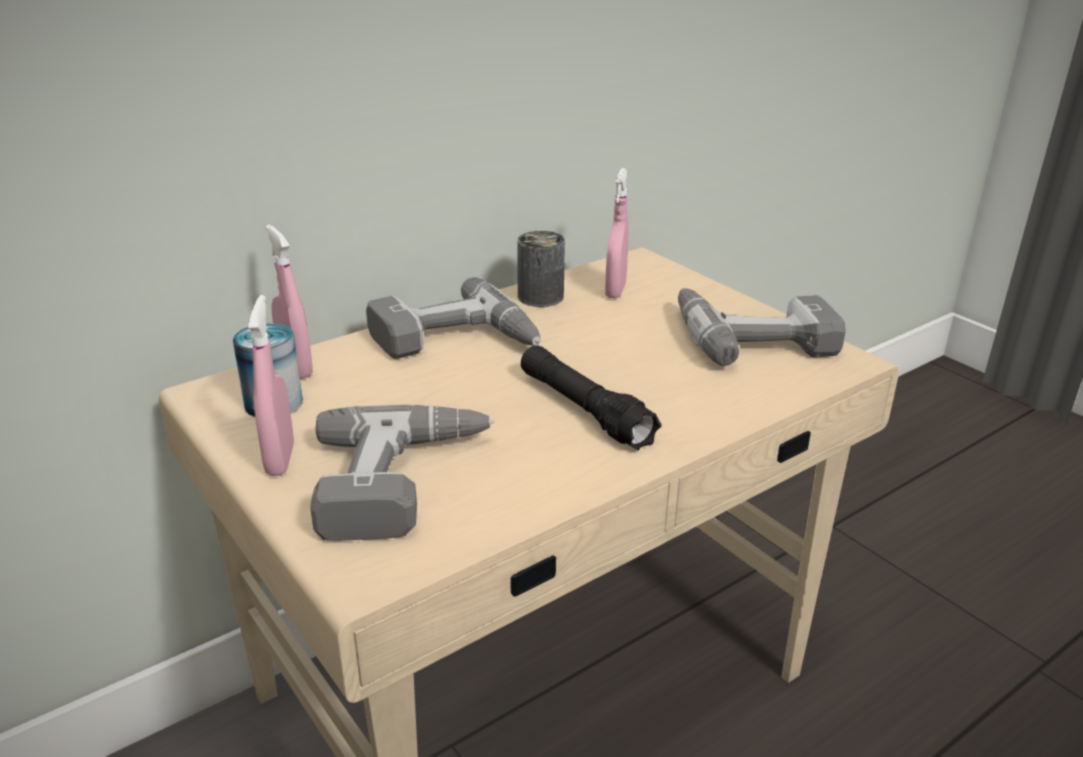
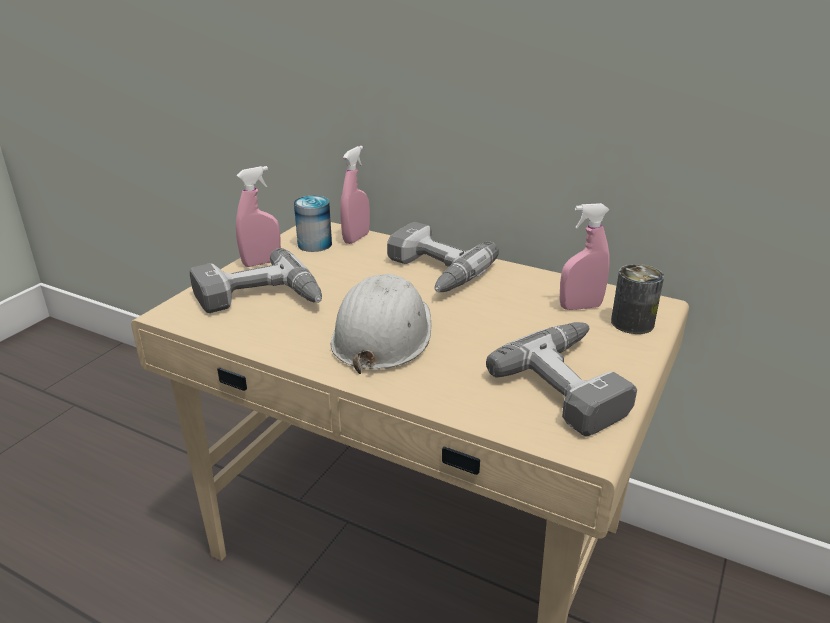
camera: 65 degrees right, 0 degrees up
can [517,231,565,307] -> can moved to [611,264,664,334]
black flashlight [521,345,662,451] -> white hard hat [331,274,431,374]

